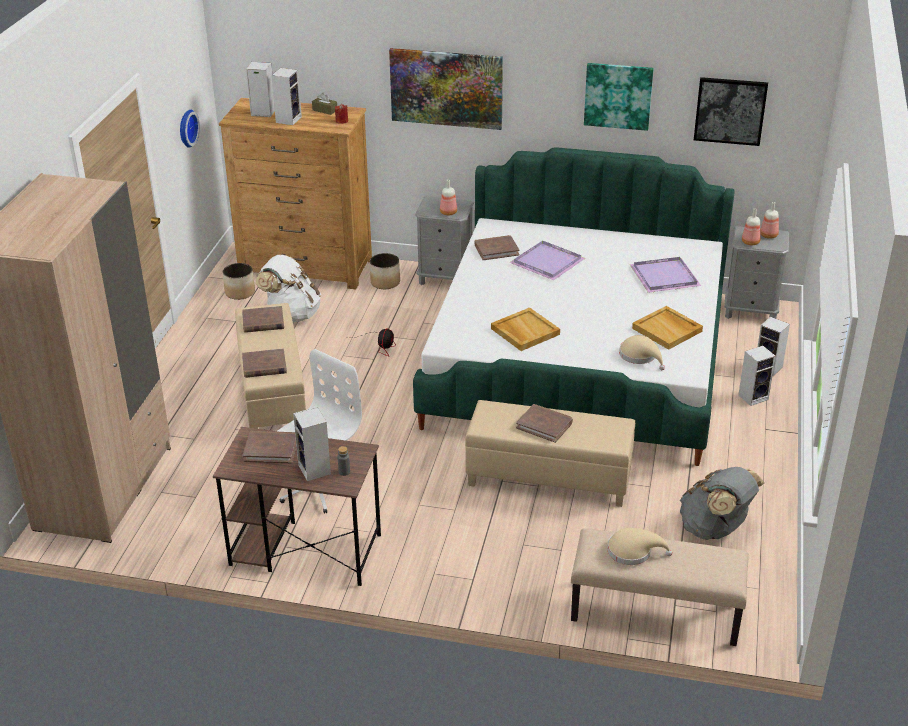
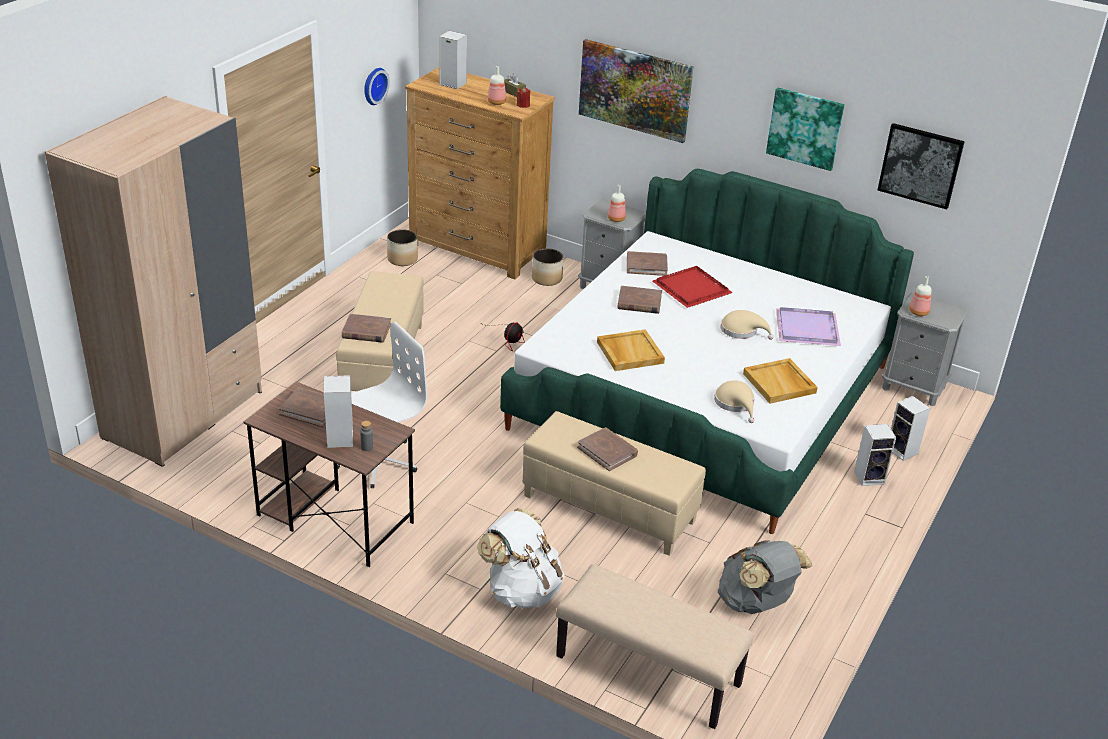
camera: 15 degrees right, 0 degrees up
brown book [242,306,284,333] -> brown book moved to [617,286,662,314]
white backpack [256,254,321,322] -> white backpack moved to [477,508,565,608]
speaker [271,68,302,125] -> none
purple tray [509,241,585,280] -> red tray [652,266,733,308]
beige hat [607,528,672,565] -> beige hat moved to [720,310,773,340]
bottle [760,202,779,239] -> bottle moved to [488,66,506,105]

